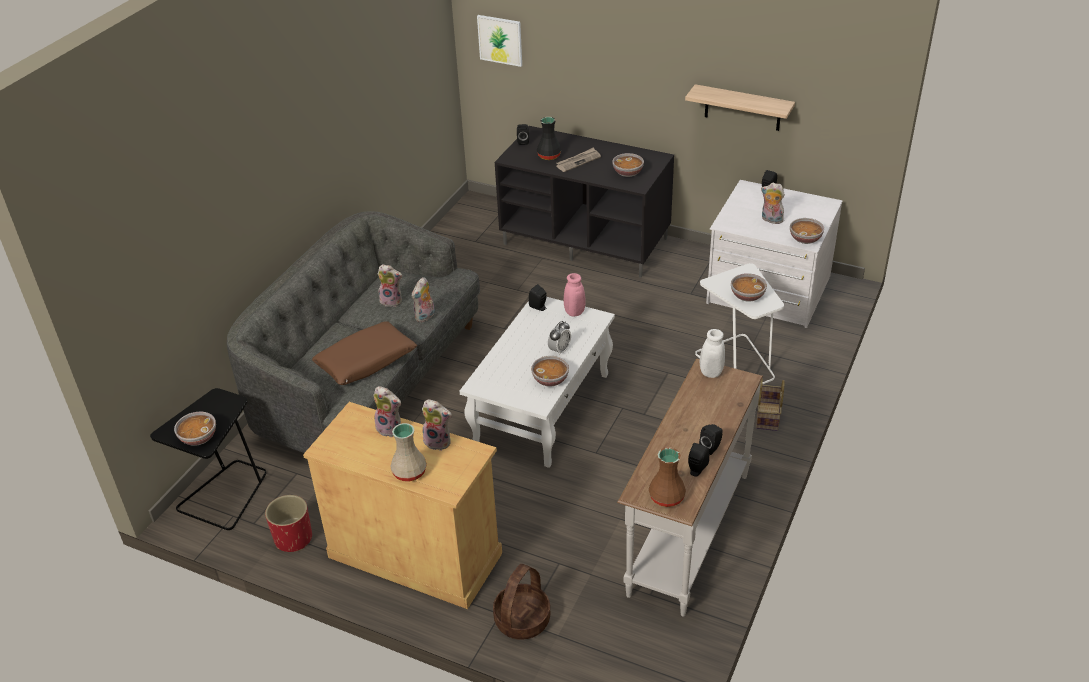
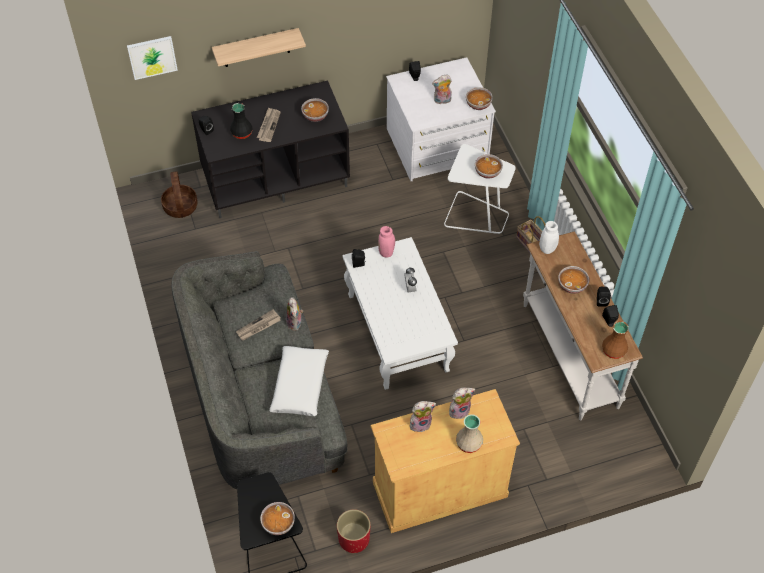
camera: 45 degrees left, 15 degrees up
brown pillow [312,321,417,385] -> white pillow [269,346,329,416]
plush toy [378,264,402,307] -> newspaper [236,309,281,341]
basket [493,564,550,640] -> basket moved to [161,172,198,218]
bowl [531,356,569,387] -> bowl moved to [558,266,589,294]
shelf [685,84,795,131] -> shelf moved to [212,28,306,67]

